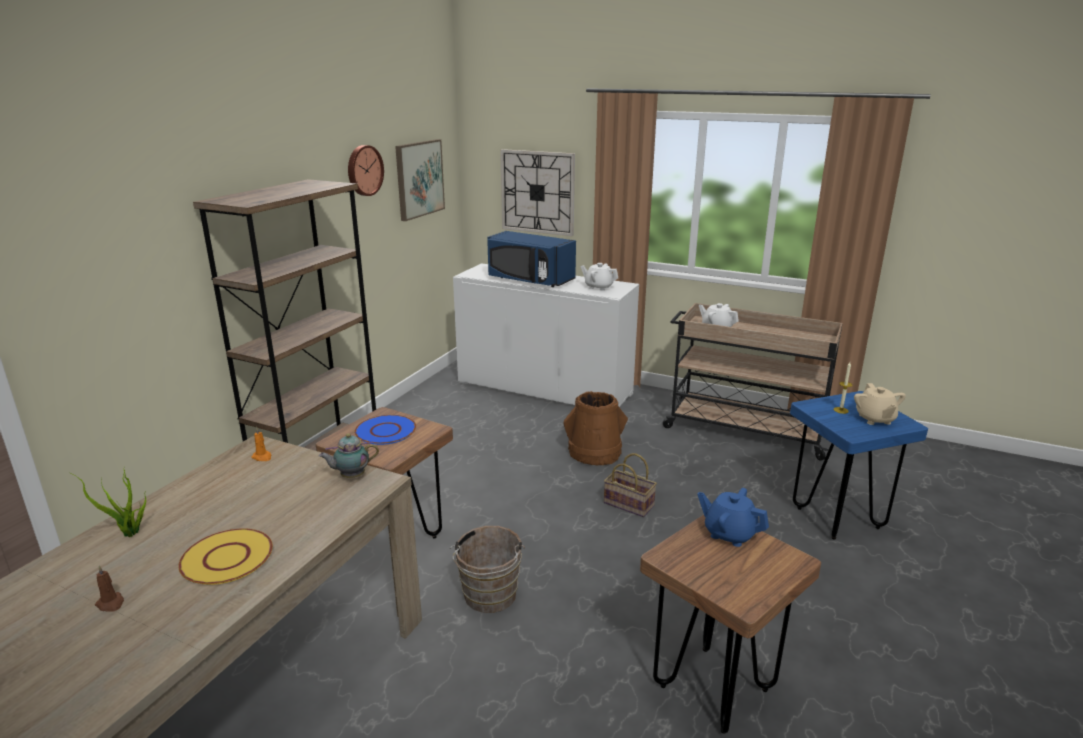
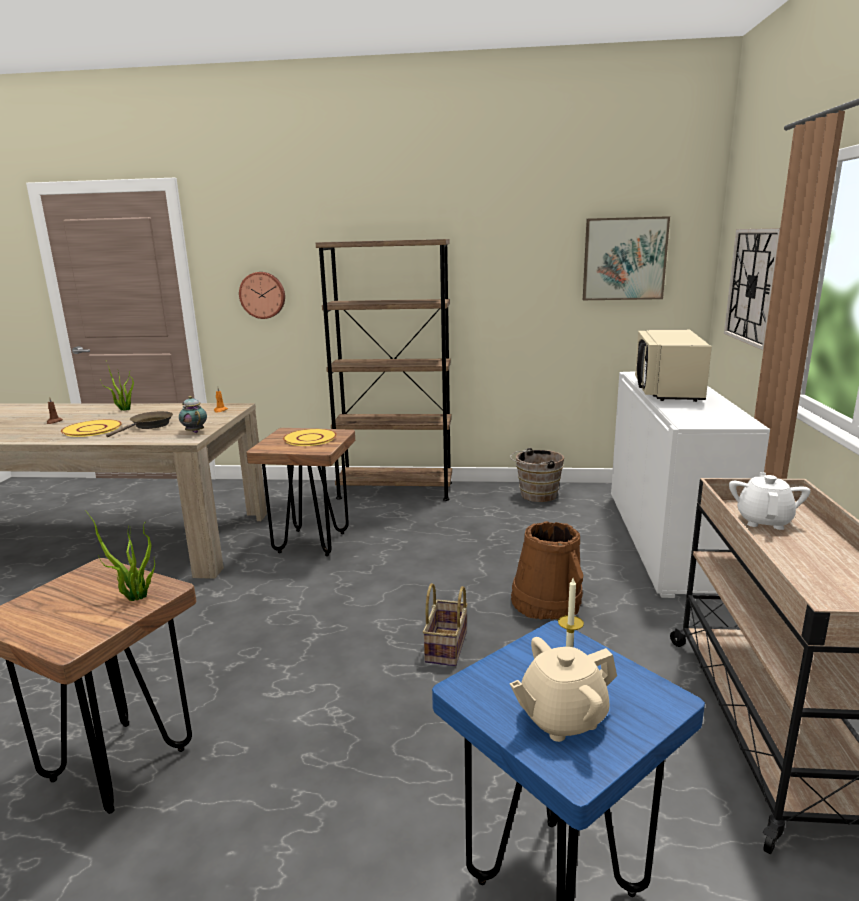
camera: 70 degrees right, 5 degrees down
wall clock [348,145,384,196] -> wall clock moved to [239,272,285,319]
blue plate [355,415,416,445] -> yellow plate [283,429,337,446]
brown bucket [450,526,525,613] -> brown bucket moved to [510,448,564,502]
blue microwave [487,231,576,287] -> beige microwave [635,329,712,402]
white teapot [580,263,618,291] -> none
blue teapot [697,488,769,547] -> potted plant [85,510,155,601]
none -> brown frying pan [106,411,173,437]

